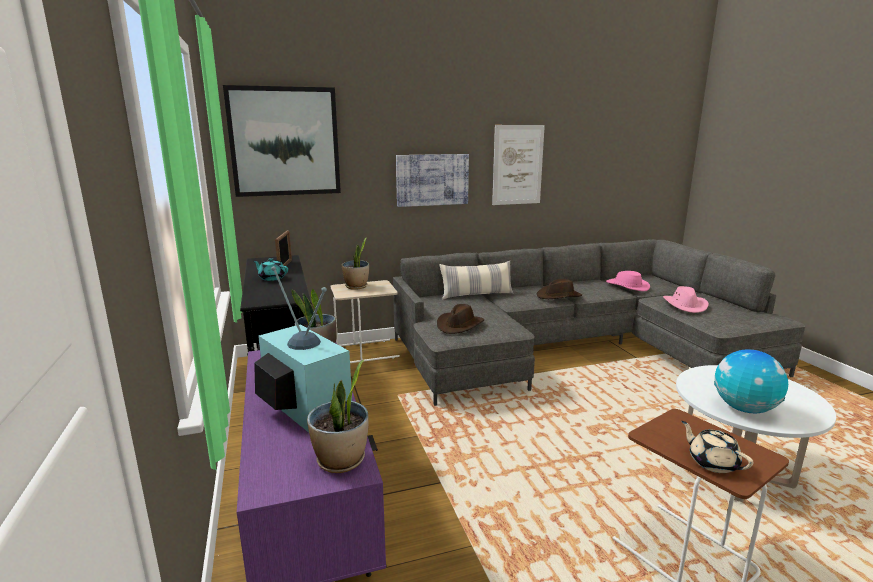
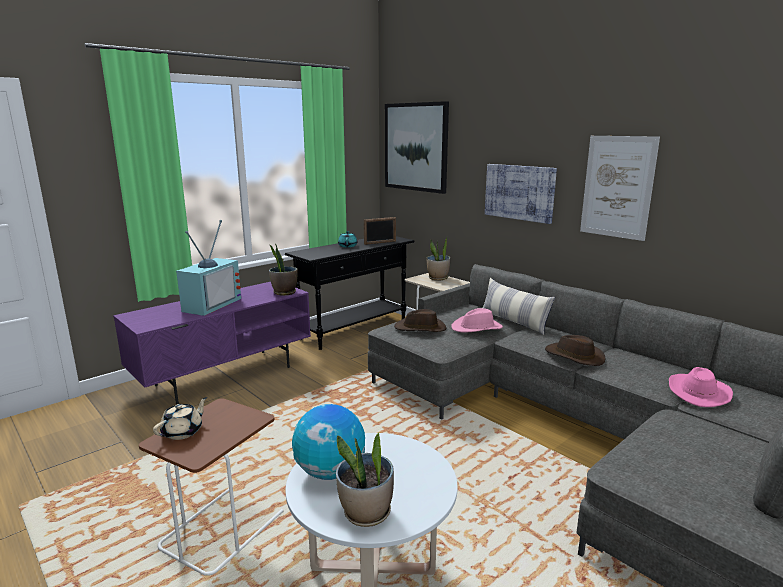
camera: 65 degrees right, 0 degrees up
potted plant [307,360,369,473] -> potted plant moved to [336,432,394,527]
pink hat [663,286,709,313] -> pink hat moved to [452,308,503,333]

